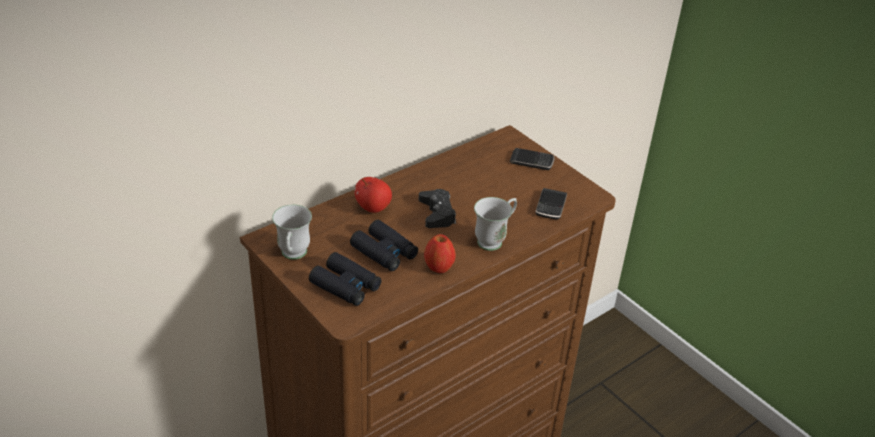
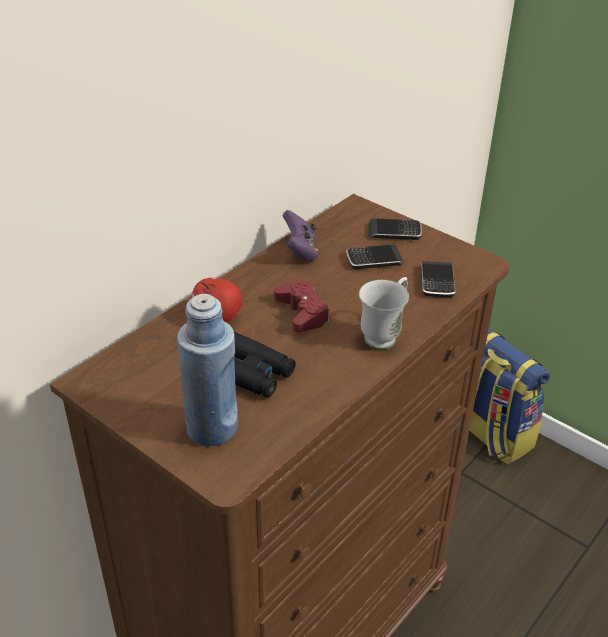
camera: 10 degrees left, 0 degrees up
white mug [272,204,312,260] -> none
black binoculars [309,252,382,306] -> blue bottle [177,294,238,446]
black game controller [419,189,456,228] -> red game controller [274,280,330,332]
apple [424,234,456,273] -> none
none -> purple game controller [283,210,318,261]
none -> phone [346,244,404,269]
none -> backpack [469,328,550,464]

